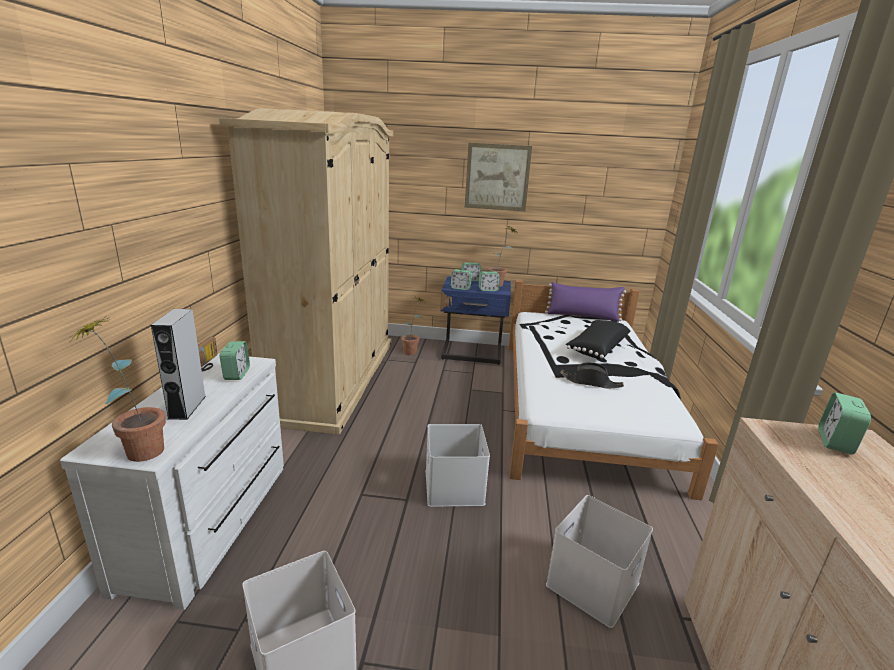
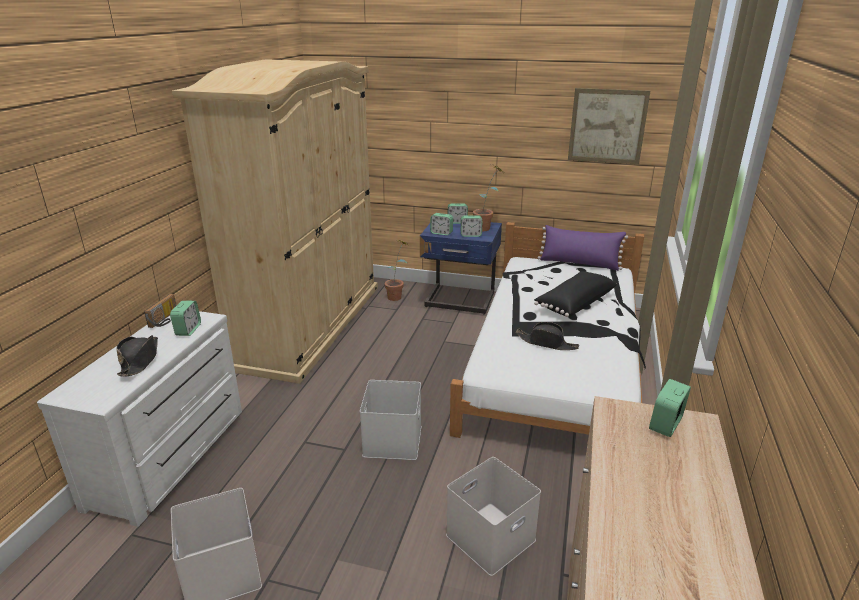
camera: 10 degrees right, 5 degrees up
potted plant [70,318,166,462] -> none
grey speaker [151,309,206,420] -> black hat [116,335,158,377]
picture [465,143,532,211] -> picture moved to [568,88,650,164]

